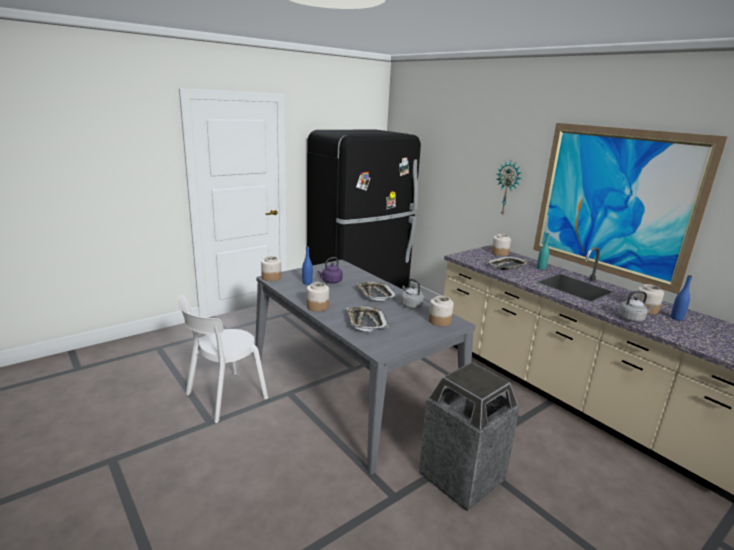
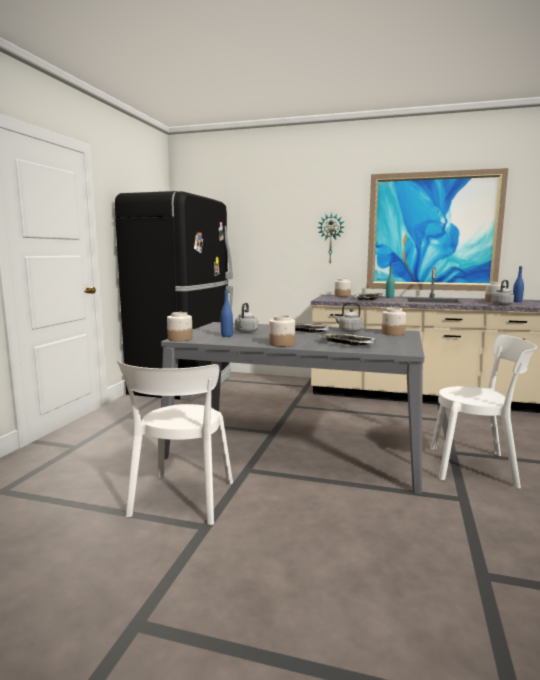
camera: 35 degrees left, 10 degrees down
purple kettle [318,257,343,284] -> grey kettle [235,303,258,333]
trash can [419,362,520,511] -> white chair [431,335,537,488]

